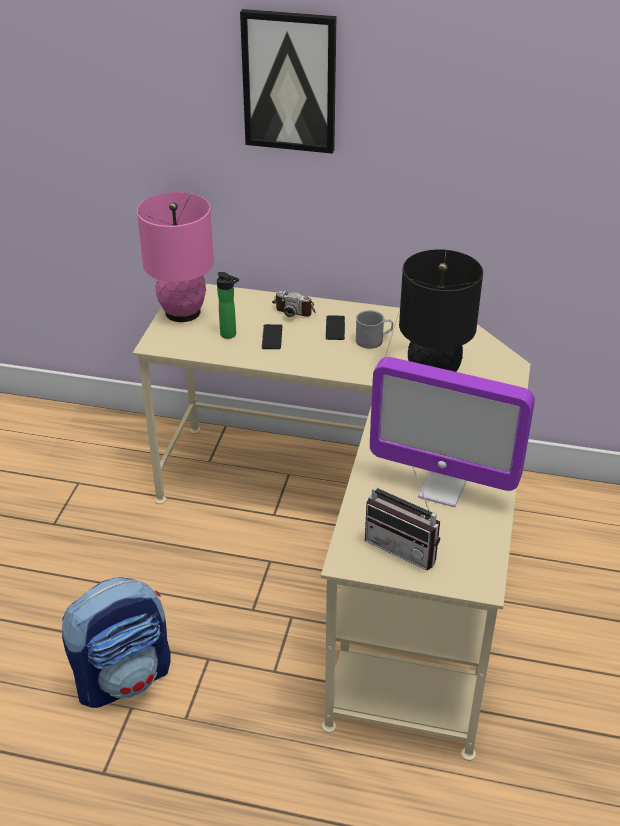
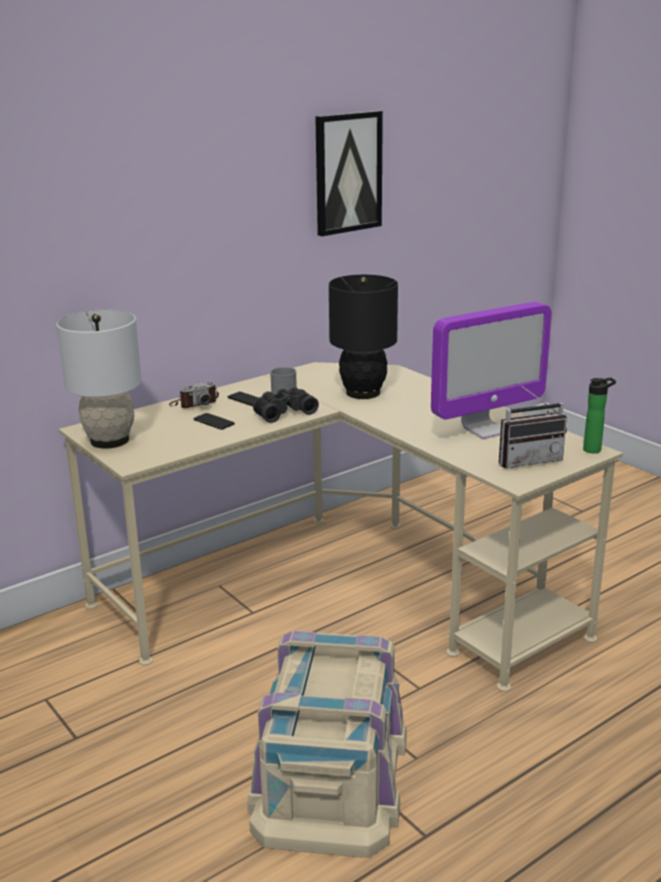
camera: 50 degrees left, 15 degrees down
backpack [62,577,170,708] -> beige storage box [247,631,407,858]
pink table lamp [137,192,214,322] -> white table lamp [56,309,142,448]
bottle [217,272,239,339] -> bottle moved to [583,378,616,453]
picture [240,9,337,154] -> picture moved to [315,111,383,236]
none -> black binoculars [253,387,319,423]

